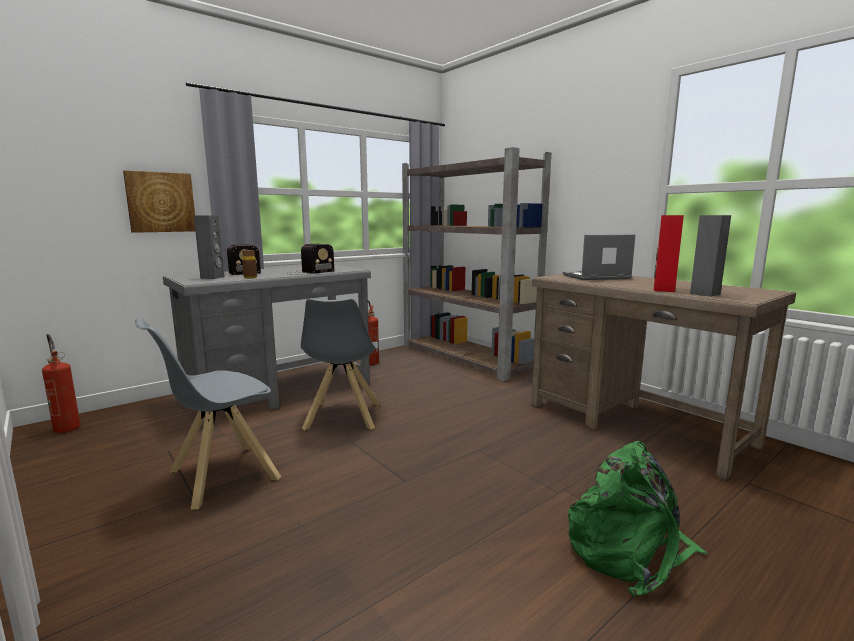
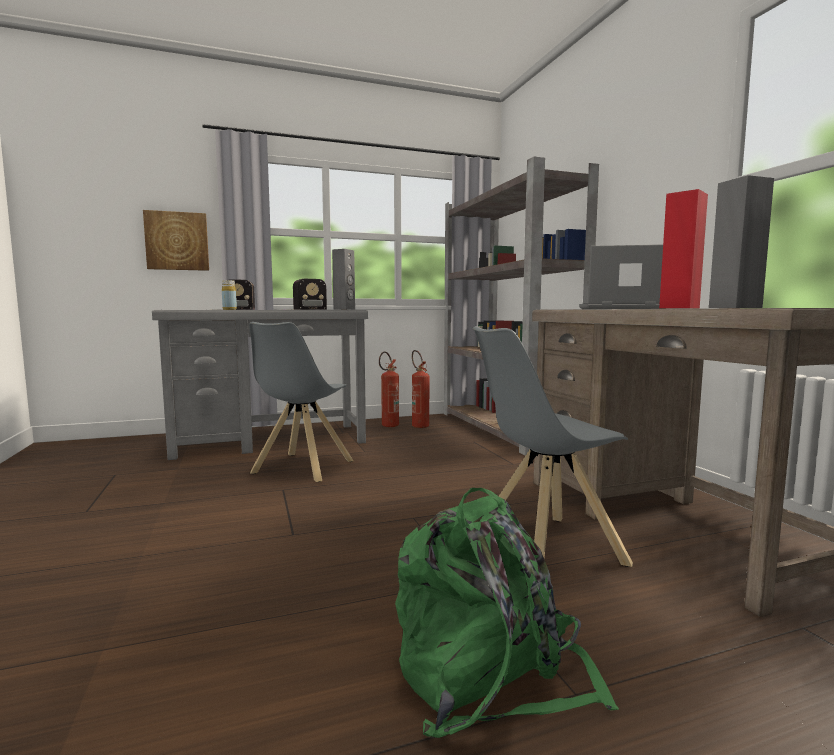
camera: 20 degrees right, 5 degrees down
fire extinguisher [42,334,80,433] -> fire extinguisher moved to [412,350,429,428]
grey chair [135,318,281,510] -> grey chair moved to [472,326,633,567]
grey speaker [194,216,225,279] -> grey speaker moved to [332,249,355,310]
brown bottle [242,250,257,279] -> yellow bottle [222,280,237,310]

